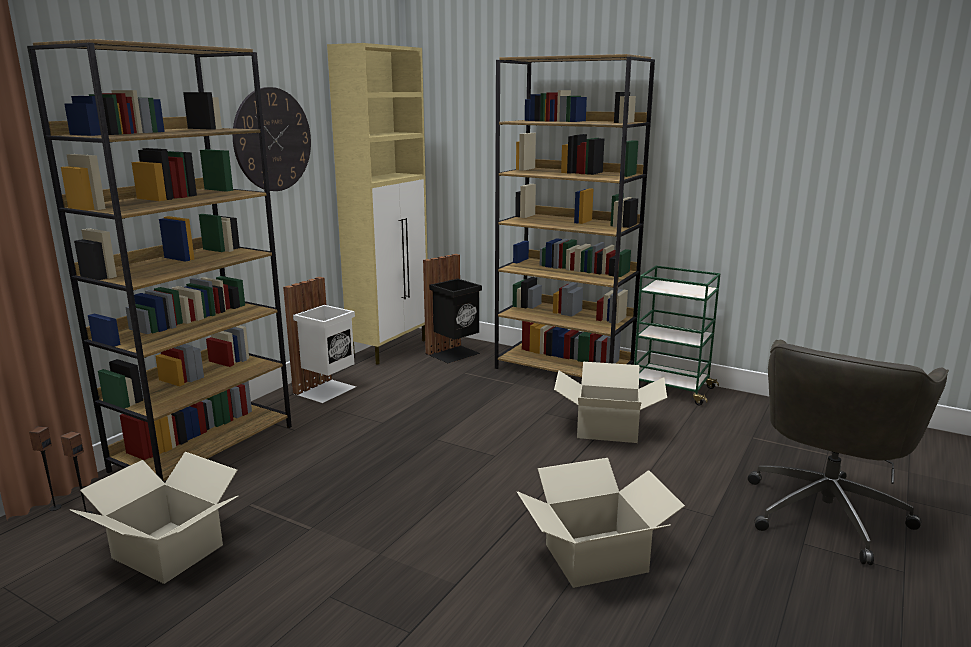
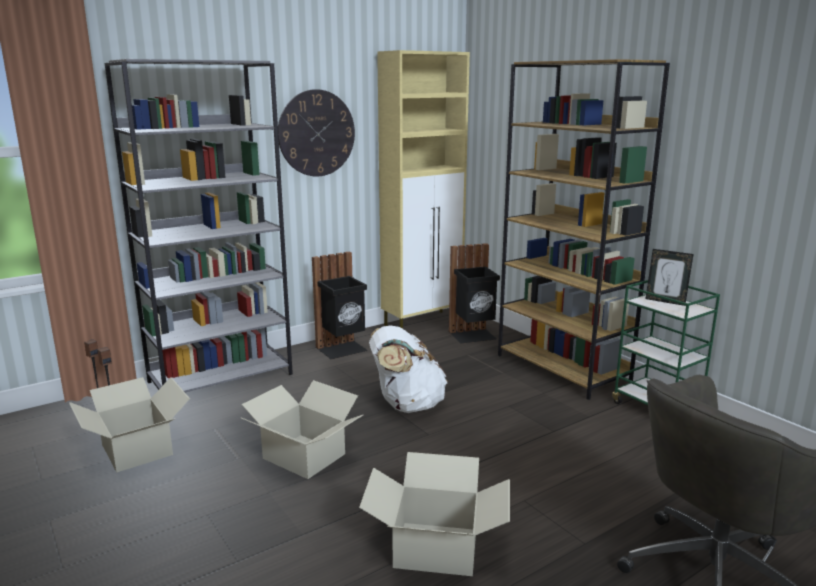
camera: 25 degrees right, 0 degrees up
brown bookcase [27,39,292,482] -> grey bookcase [105,59,293,393]
white trash can [283,277,356,403] -> black trash can [312,252,368,359]
cardboard box [554,362,667,443] -> cardboard box moved to [242,380,363,479]
none -> white backpack [369,326,448,413]
none -> picture frame [645,249,693,306]

